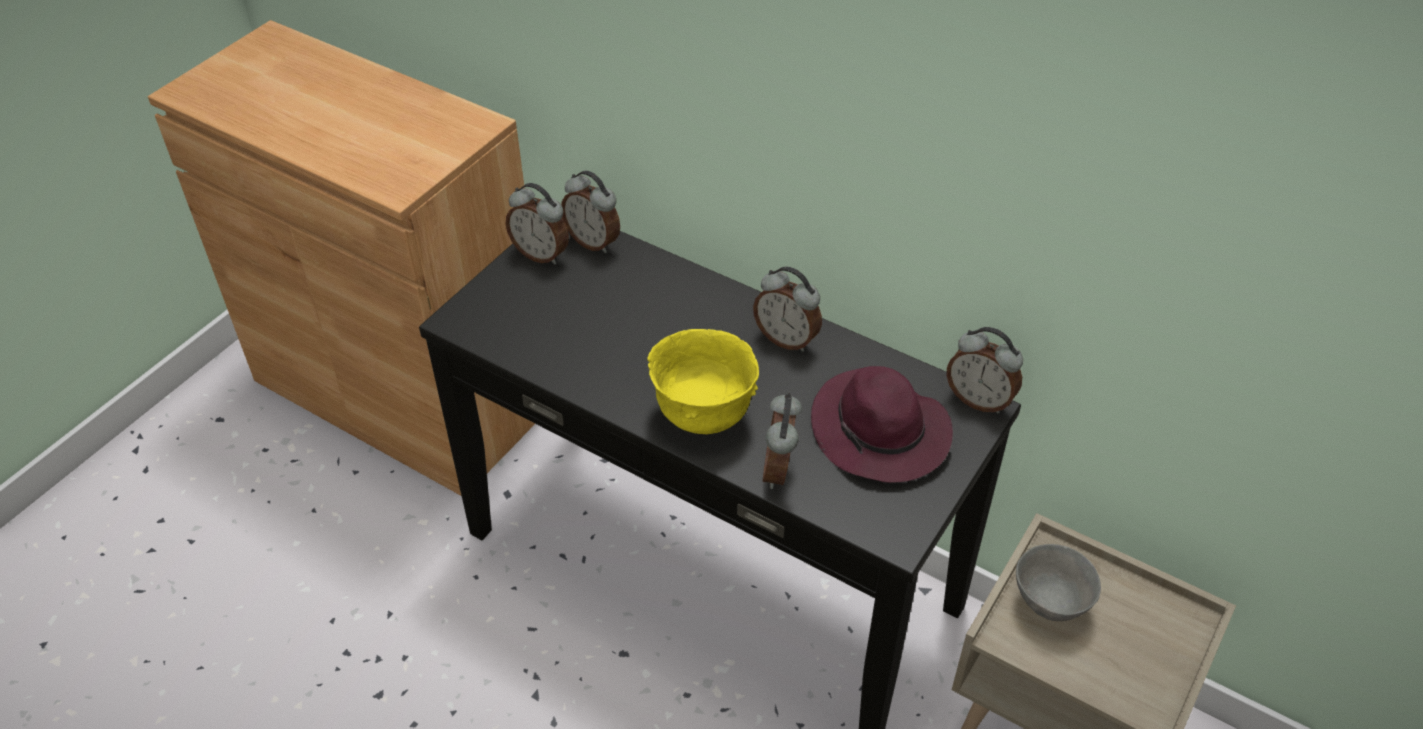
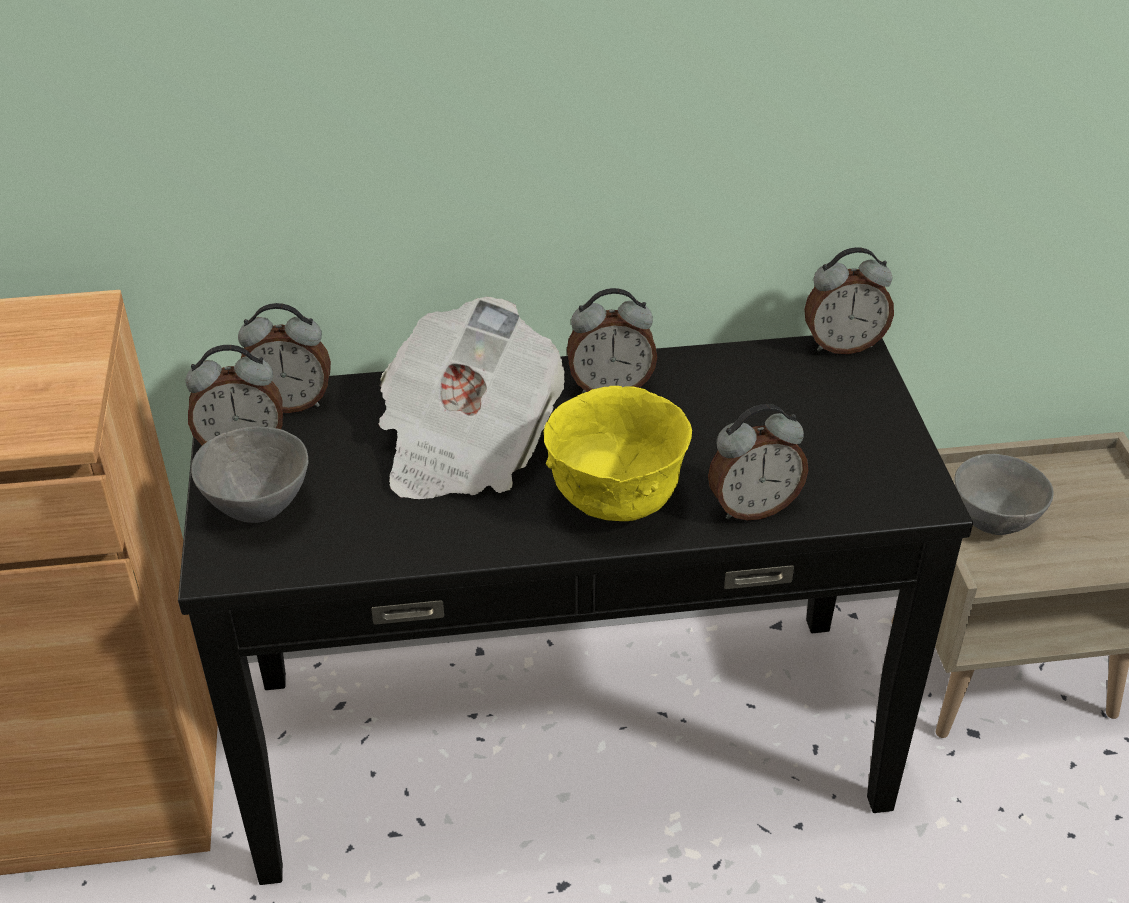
camera: 40 degrees left, 5 degrees down
alarm clock [763,393,802,489] -> alarm clock turned 75 degrees counterclockwise [708,404,808,520]
purple hat [811,366,953,483] -> none
none -> grey bowl [191,426,308,523]
none -> newspaper [378,297,565,499]

